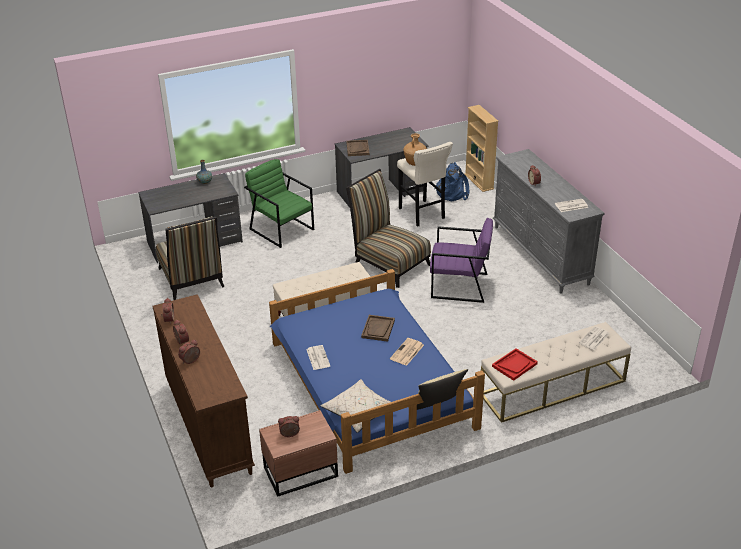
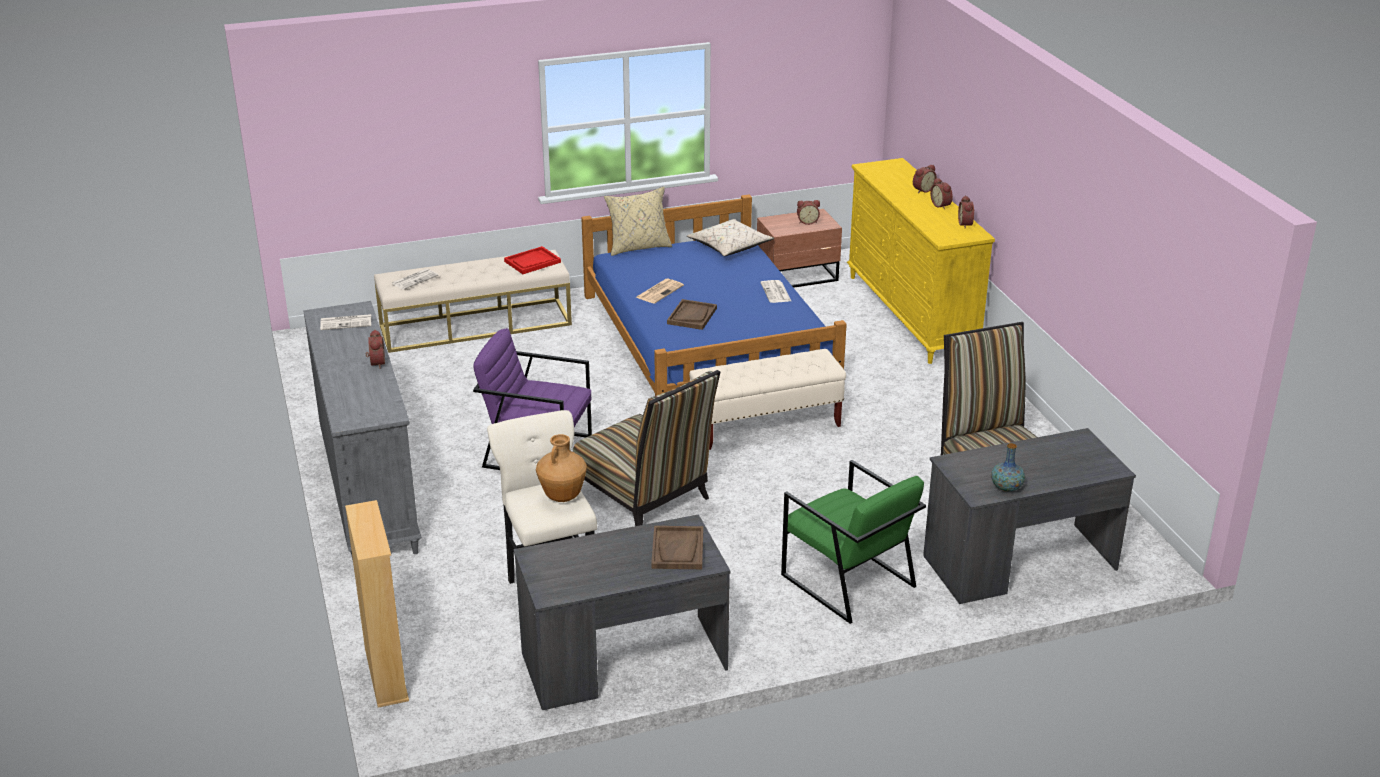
camera: 175 degrees left, 5 degrees down
brown dresser [152,294,255,487] -> yellow dresser [847,158,995,364]
blue backpack [434,162,469,201] -> none

